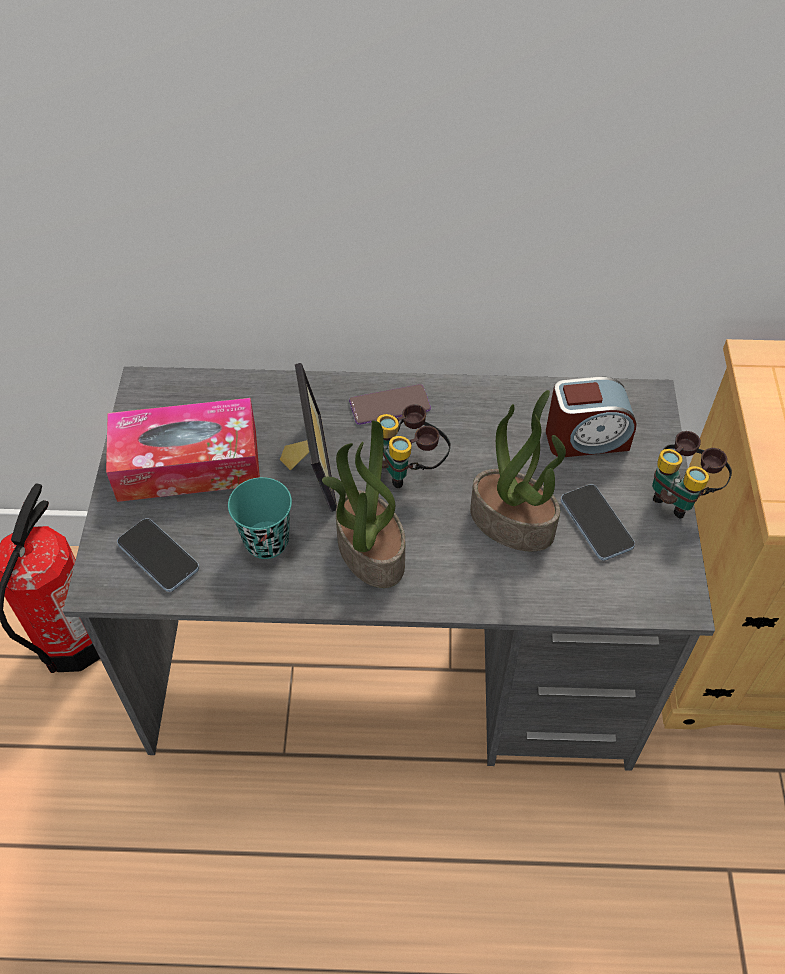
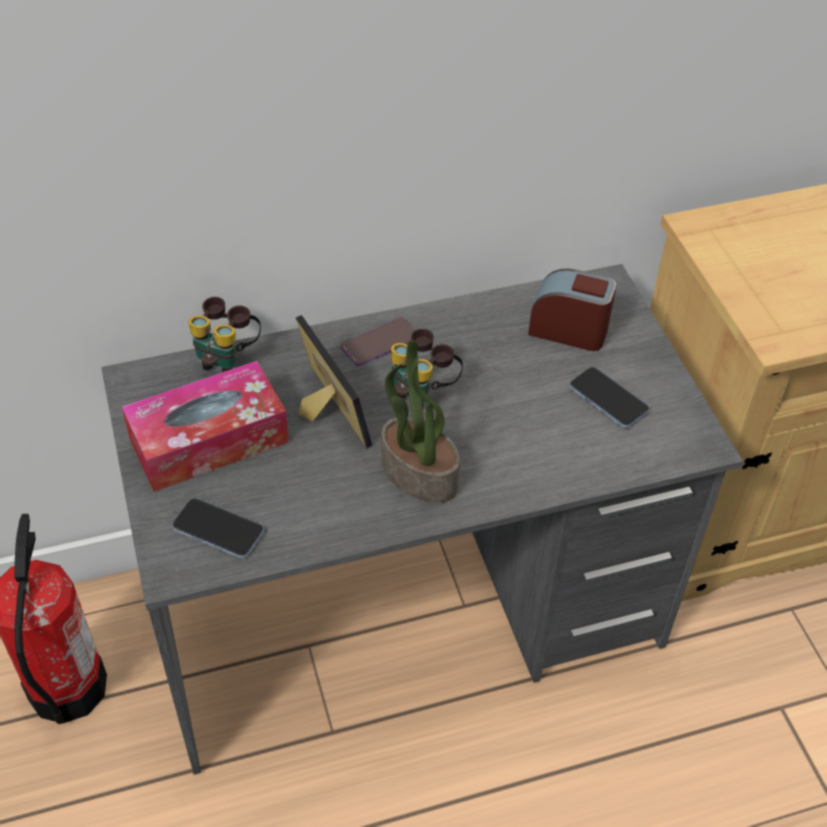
camera: 20 degrees left, 5 degrees down
turquoise cup [228,477,292,559] -> none
potted plant [470,390,566,552] -> none
alarm clock [546,377,637,457] -> alarm clock turned 135 degrees counterclockwise [528,268,616,351]
binoculars [652,431,732,519] -> binoculars moved to [188,297,261,372]

